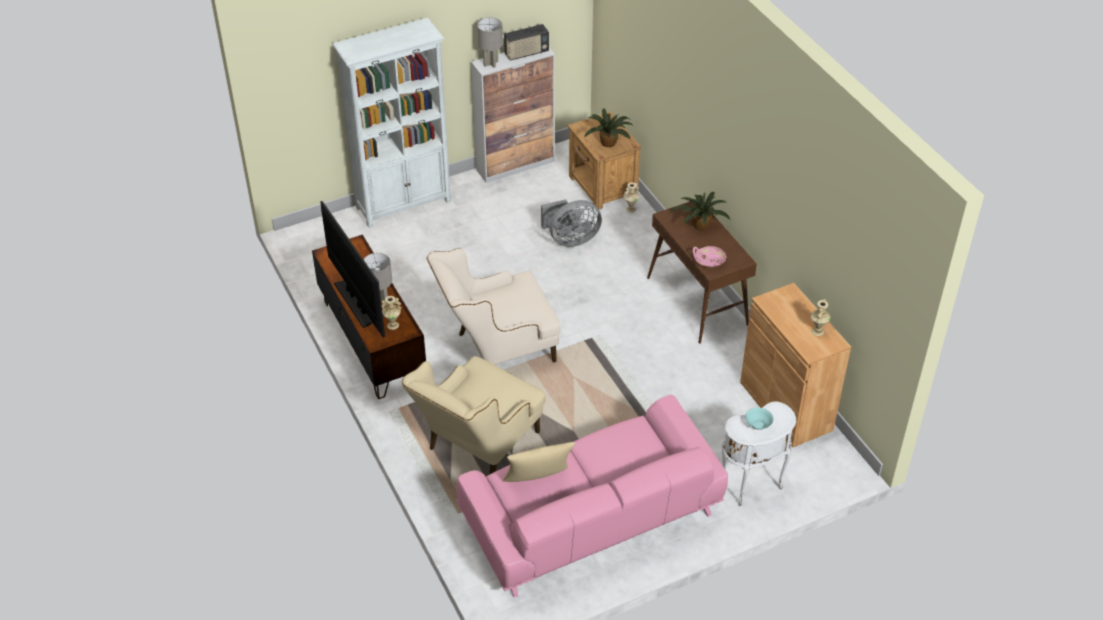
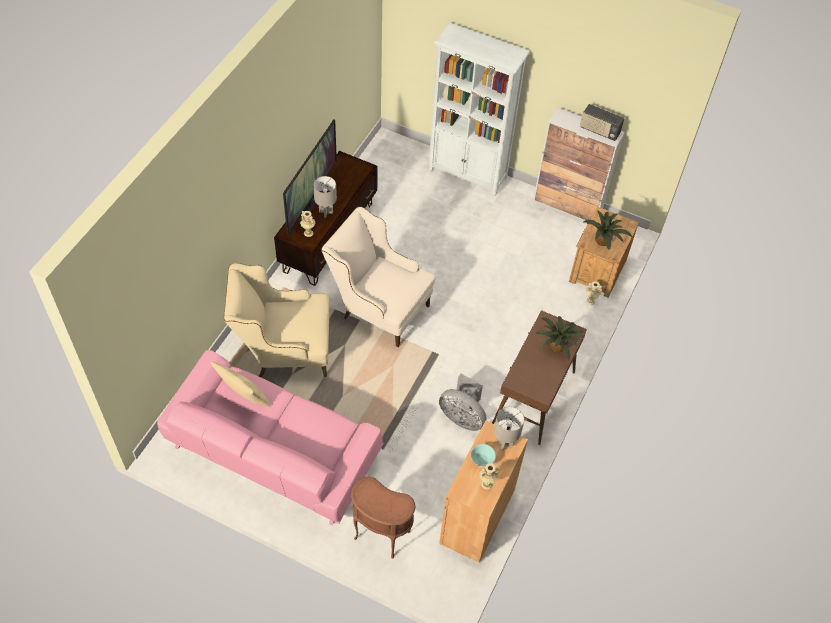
camera: 50 degrees right, 10 degrees up
grey table lamp [477,17,503,68] -> grey table lamp moved to [494,407,524,450]
grey fan [541,199,602,247] -> grey fan moved to [439,374,487,431]
pink bowl [693,246,726,267] -> none
white side table [722,401,796,506] -> brown side table [351,477,415,559]
turquoise bowl [745,408,774,430] -> turquoise bowl moved to [471,444,496,467]

